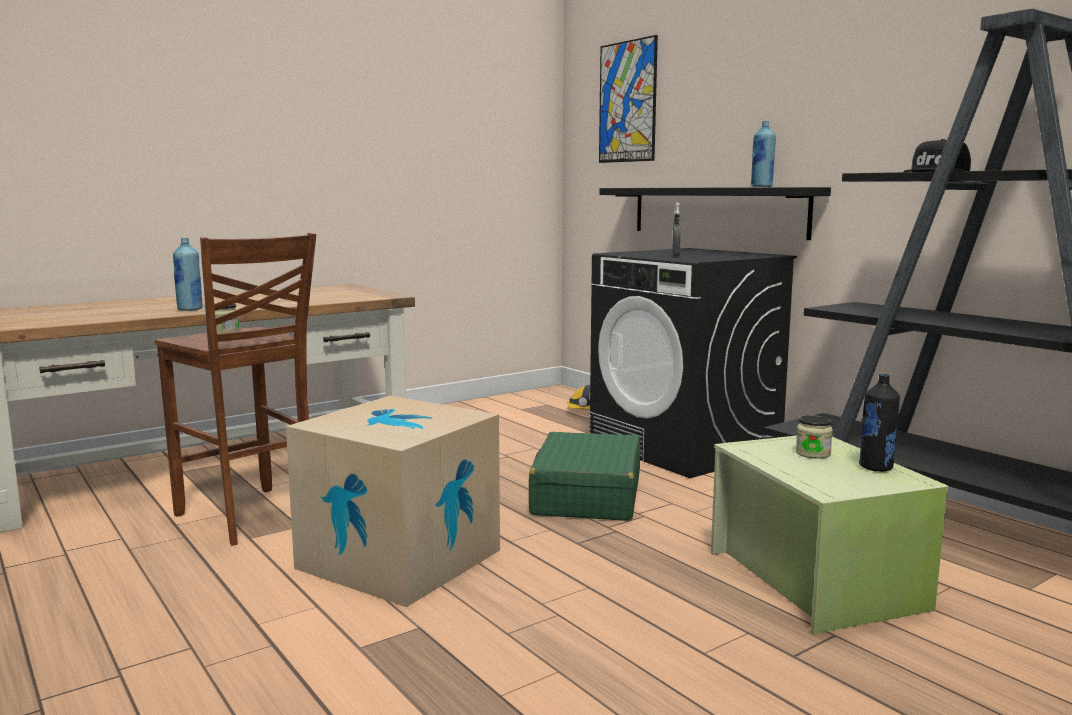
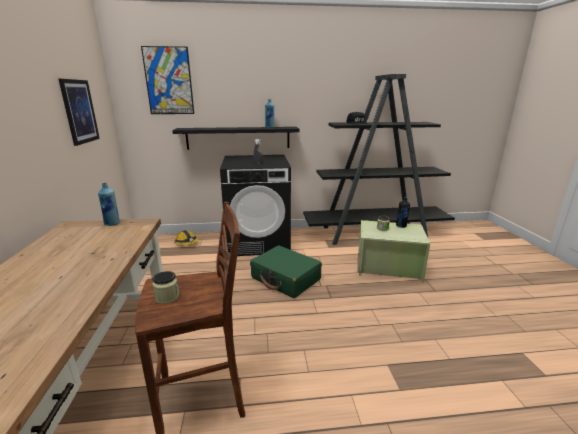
camera: 60 degrees left, 10 degrees up
blue bottle [173,238,203,311] -> blue bottle moved to [98,183,120,226]
cardboard box [286,396,500,607] -> none
none -> picture [58,79,100,146]

